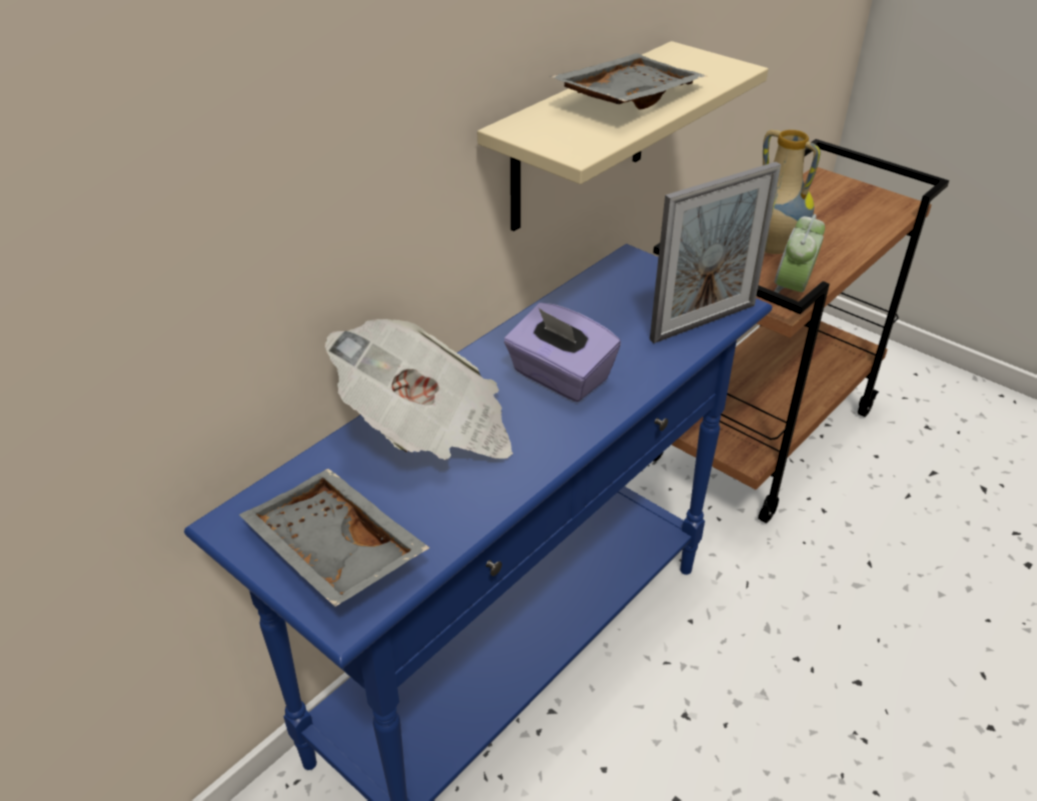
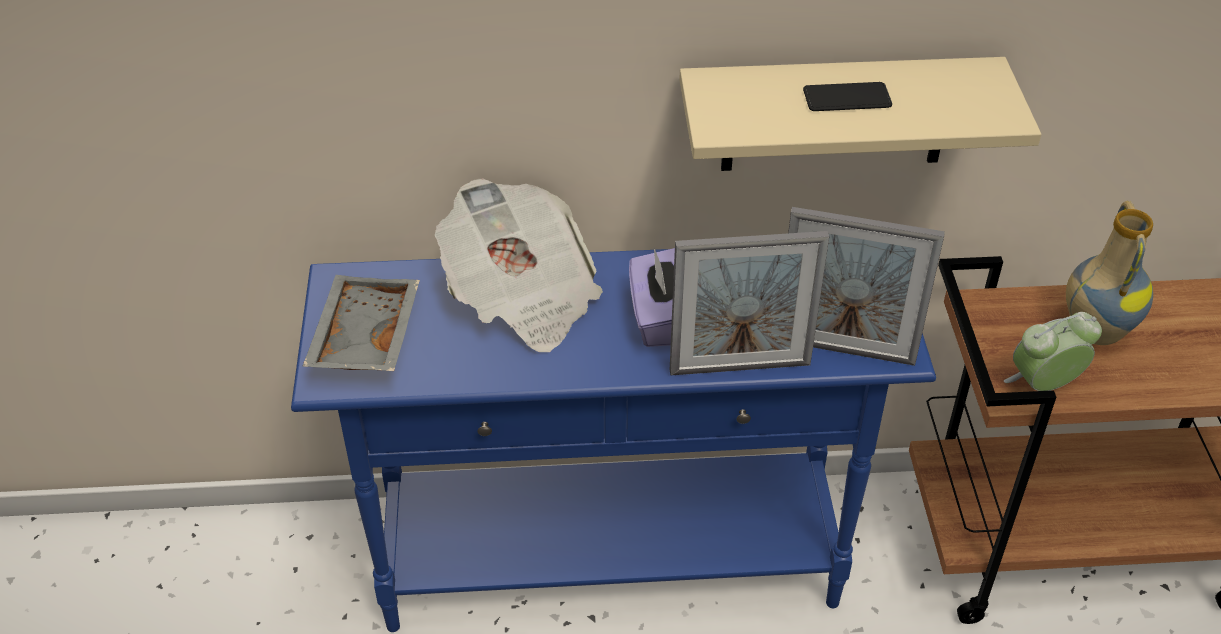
camera: 45 degrees right, 5 degrees up
grey tray [550,53,706,110] -> phone [803,82,892,111]
none -> picture frame [670,231,829,375]

